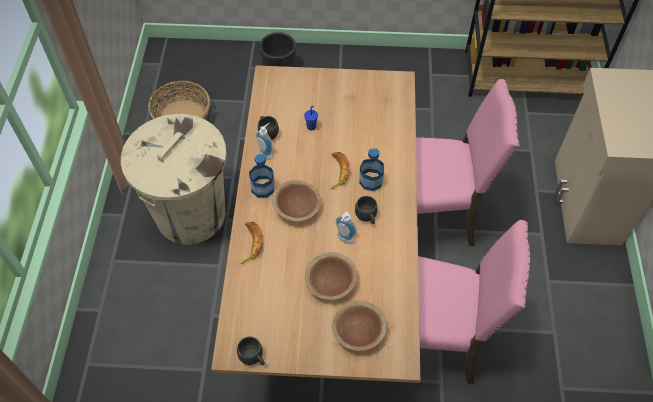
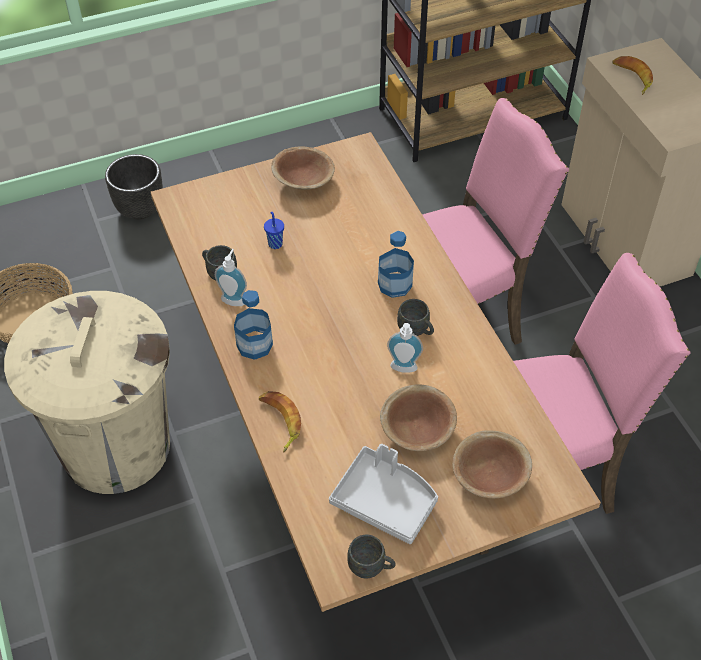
camera: 25 degrees left, 5 degrees down
brown bowl [272,180,321,222] -> brown bowl moved to [271,147,335,190]
banana [331,152,350,189] -> banana moved to [612,56,653,95]
none -> grey tray [329,444,438,544]

